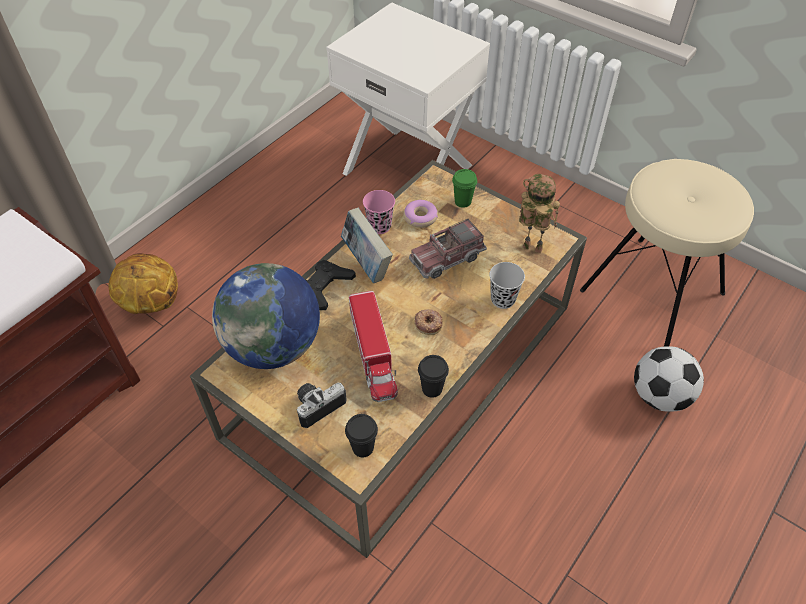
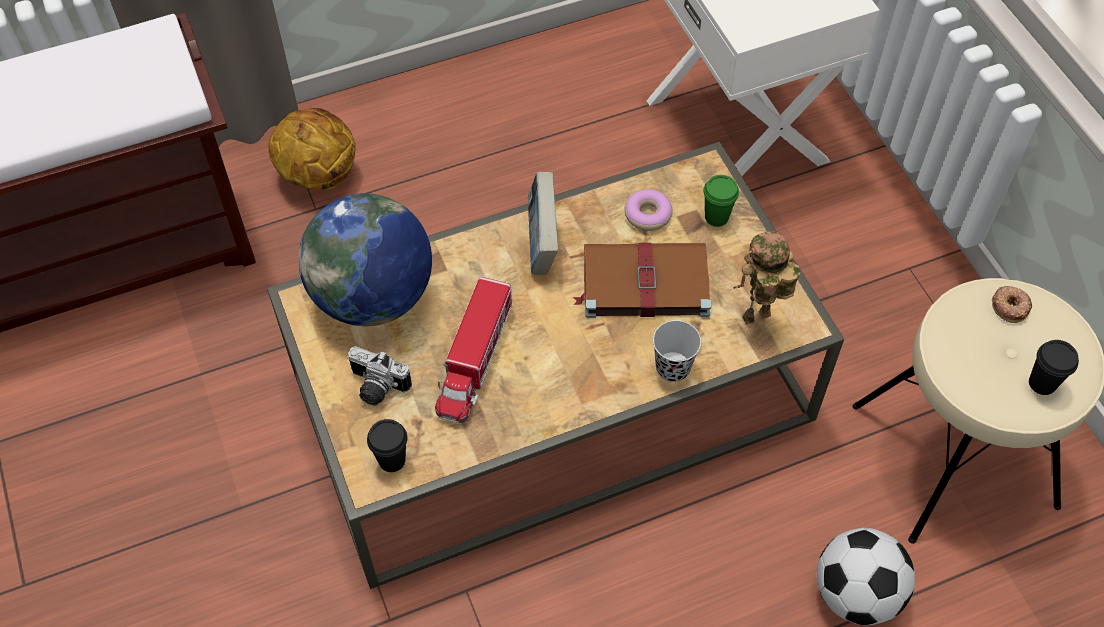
camera: 30 degrees right, 5 degrees up
camera [297,382,347,428] -> camera turned 150 degrees counterclockwise [348,346,412,406]
black game controller [306,260,356,310] -> none
pink cup [363,190,395,234] -> none
toy truck [409,219,487,279] -> brown book [573,243,711,318]
donut [414,309,442,335] -> donut moved to [992,286,1032,323]
black cup [418,355,449,398] -> black cup moved to [1029,340,1079,395]
toy robot [519,174,560,254] -> toy robot turned 75 degrees counterclockwise [733,231,800,324]

